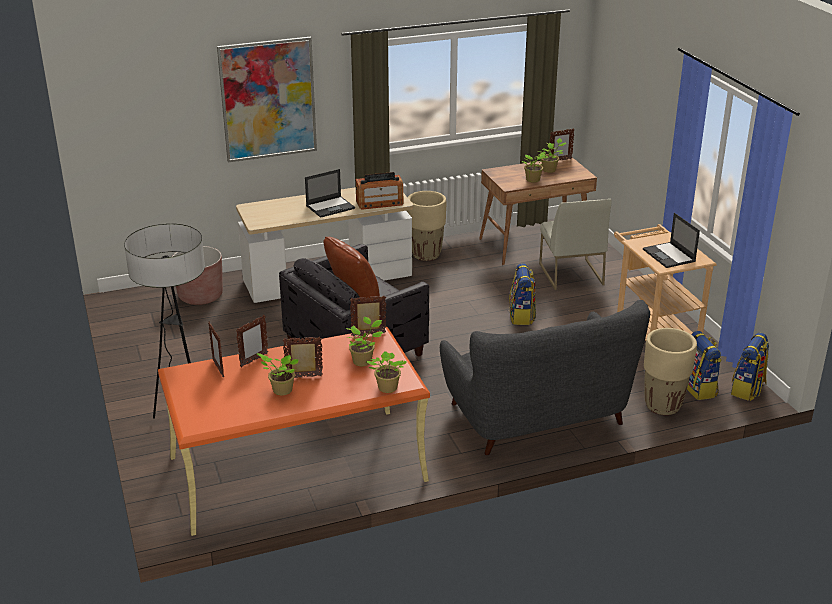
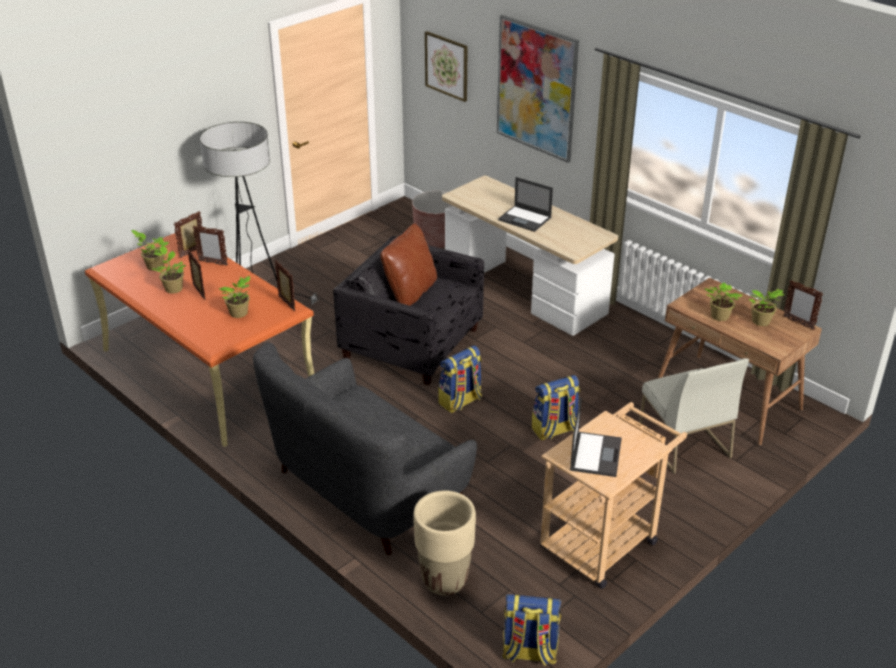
camera: 65 degrees right, 5 degrees up
radio [355,172,404,210] -> none
potted plant [366,351,407,393] -> potted plant moved to [131,230,169,271]
beige planter [407,191,446,261] -> none
white chair [539,199,612,290] -> white chair turned 75 degrees counterclockwise [639,358,749,474]
laptop [643,213,700,268] -> laptop turned 150 degrees clockwise [570,398,622,477]
backpack [687,331,722,400] -> backpack moved to [438,345,482,413]
none -> picture [425,31,468,102]

